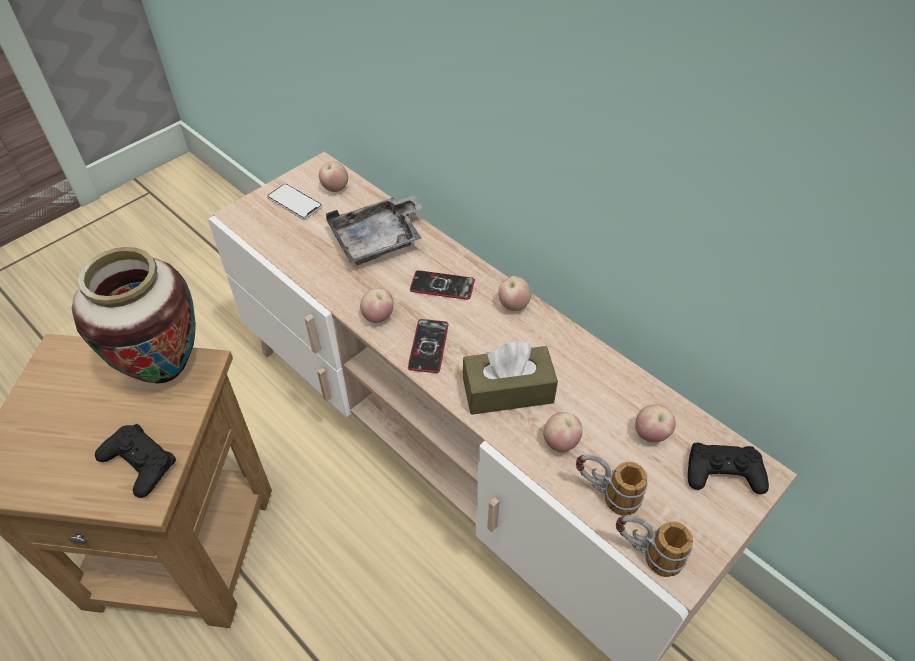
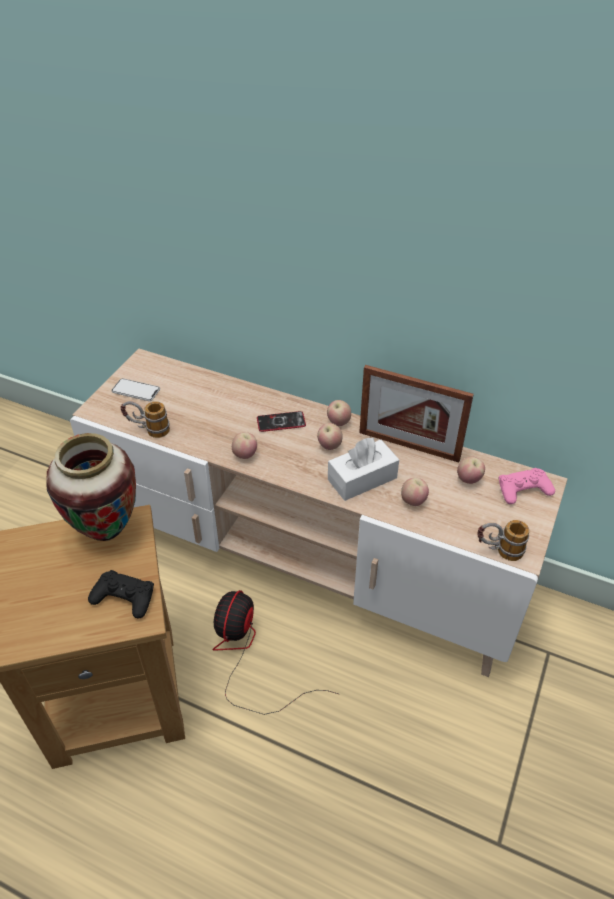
camera: 20 degrees left, 5 degrees down
apple [319,161,348,192] -> apple moved to [317,423,343,450]
grey tray [326,195,423,265] -> none
phone [408,319,449,373] -> none
brown tissue box [463,341,558,415] -> white tissue box [328,437,399,501]
mug [576,455,647,516] -> mug moved to [120,401,170,438]
black game controller [688,443,769,494] -> pink game controller [498,468,555,504]
none -> fan [212,590,338,715]
none -> picture frame [359,365,474,462]

